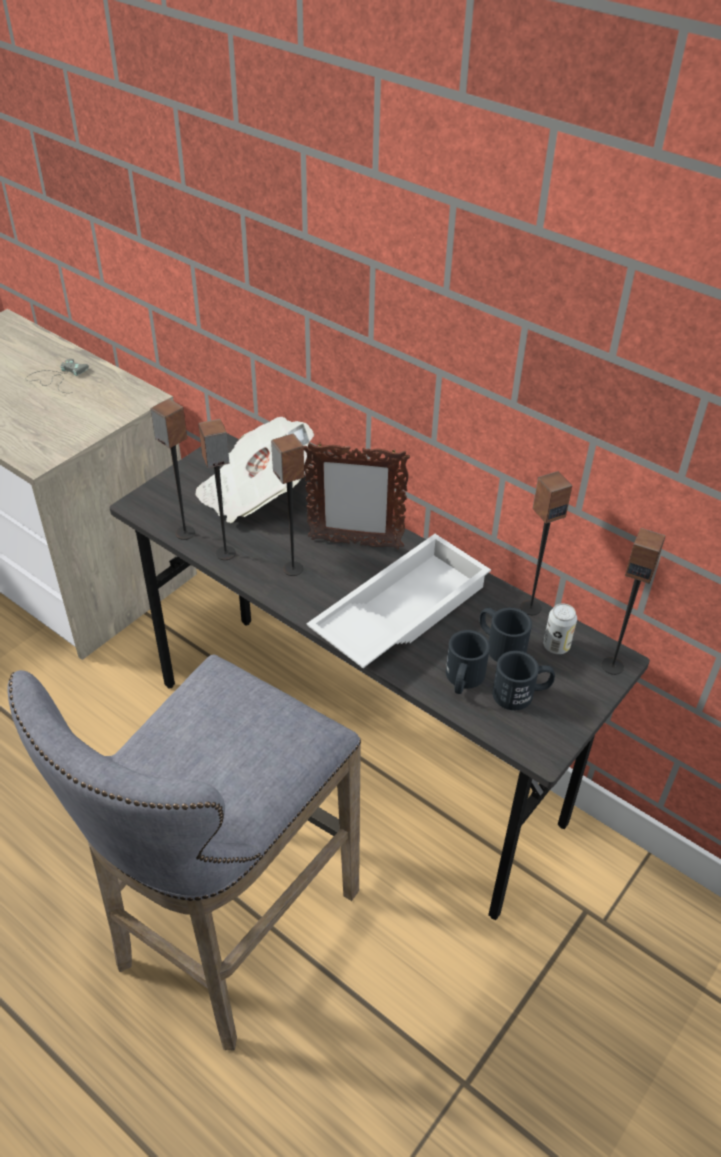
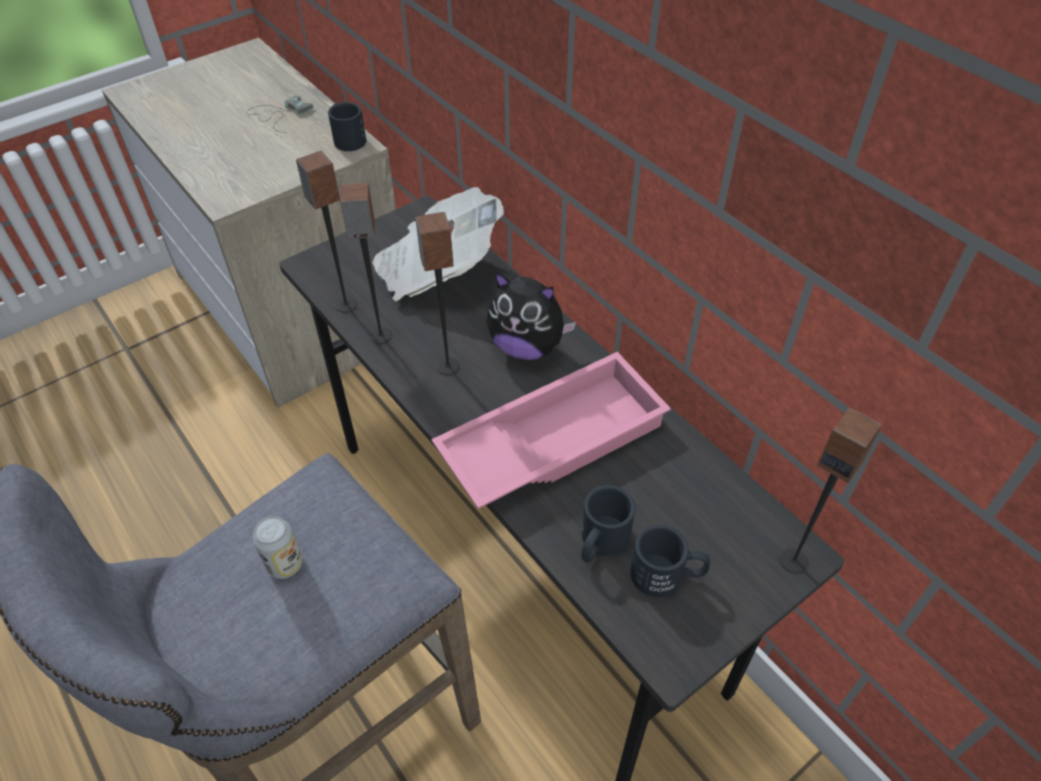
camera: 15 degrees right, 5 degrees up
picture frame [304,443,410,549] -> plush toy [486,272,576,360]
white tray [307,534,491,668] -> pink tray [431,352,671,509]
black mug [479,608,532,662] -> black mug moved to [328,102,366,151]
speaker [520,471,572,615] -> none
can [543,603,577,654] -> can moved to [253,516,303,579]

